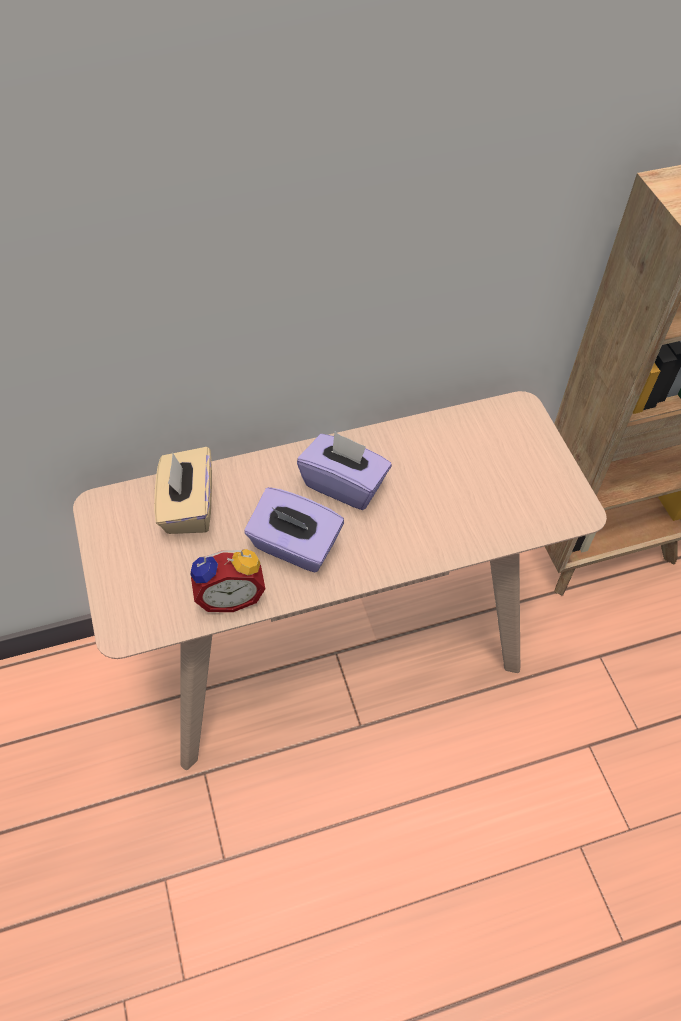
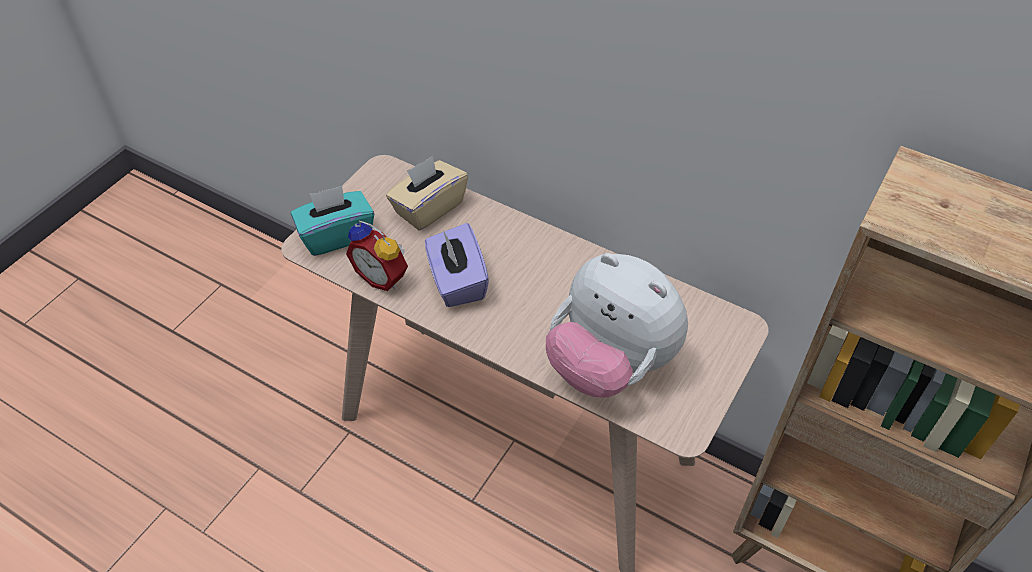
camera: 50 degrees right, 5 degrees down
purple tissue box [297,432,392,510] -> none
none -> turquoise tissue box [291,186,374,256]
none -> plush toy [546,253,688,397]

